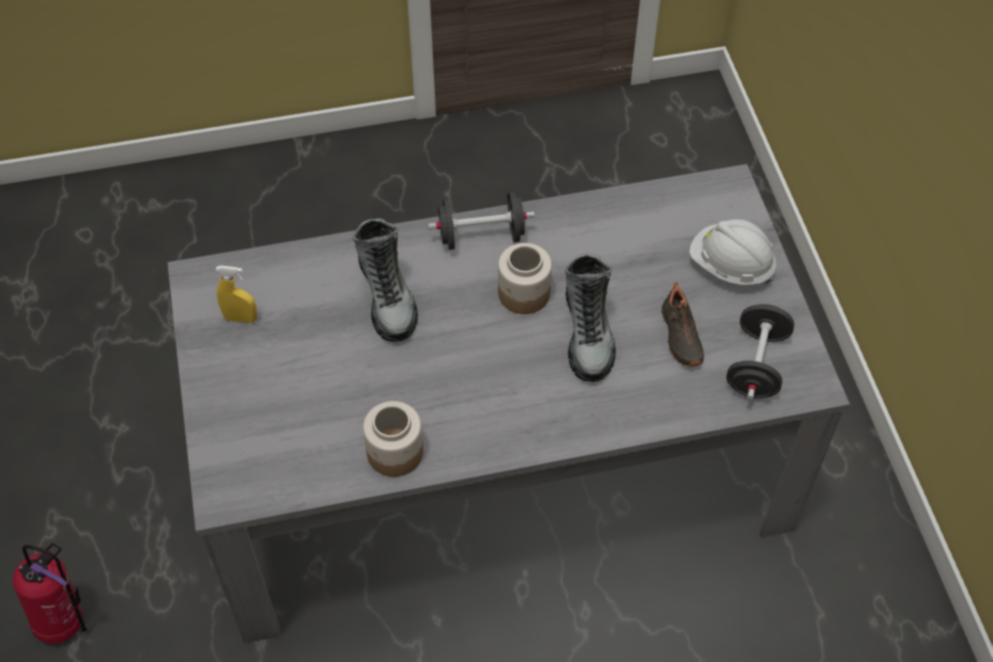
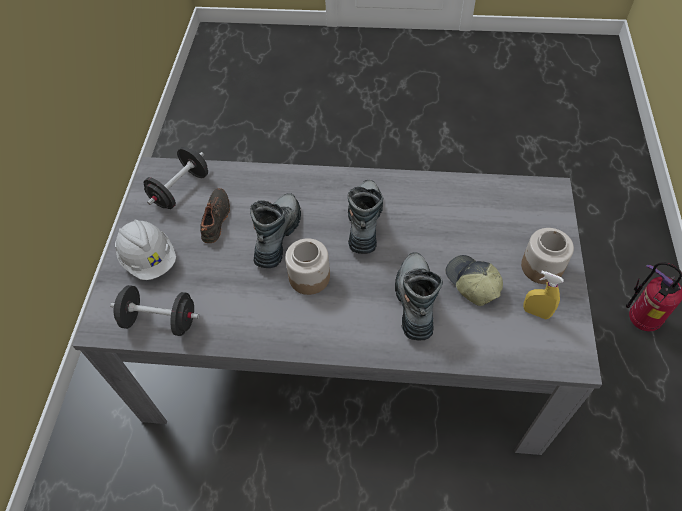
camera: 160 degrees left, 0 degrees up
jar [363,401,423,477] -> jar moved to [521,228,574,284]
black dumbbell [428,191,535,250] -> black dumbbell moved to [110,285,199,336]
none -> boot [348,180,383,254]
none -> cap [446,255,503,306]

